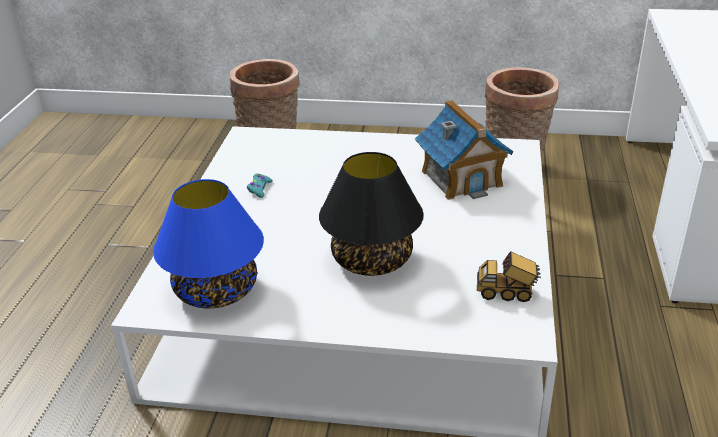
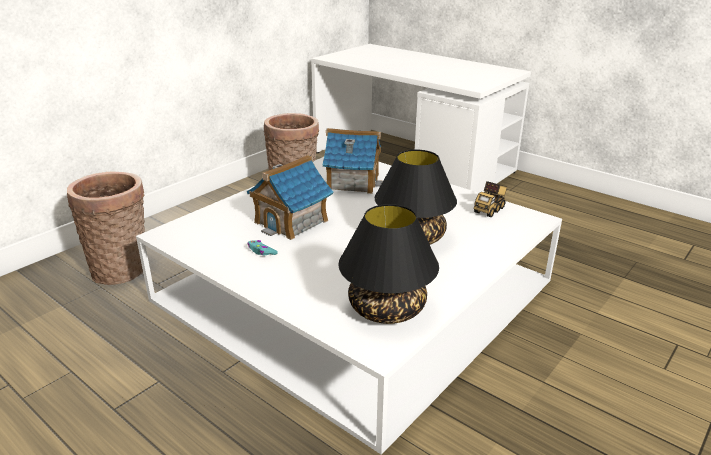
camera: 60 degrees left, 5 degrees down
blue table lamp [153,179,264,308] -> black table lamp [338,204,439,324]
none -> toy house [247,155,334,240]

